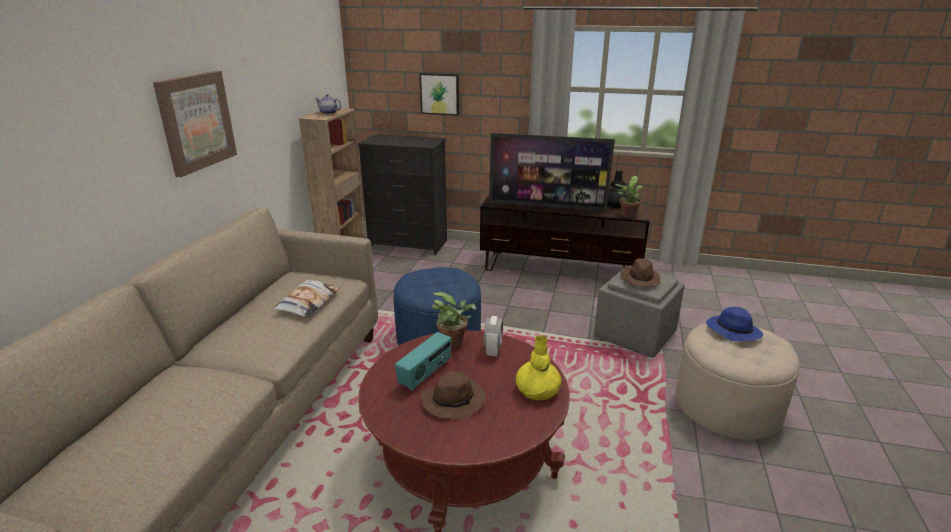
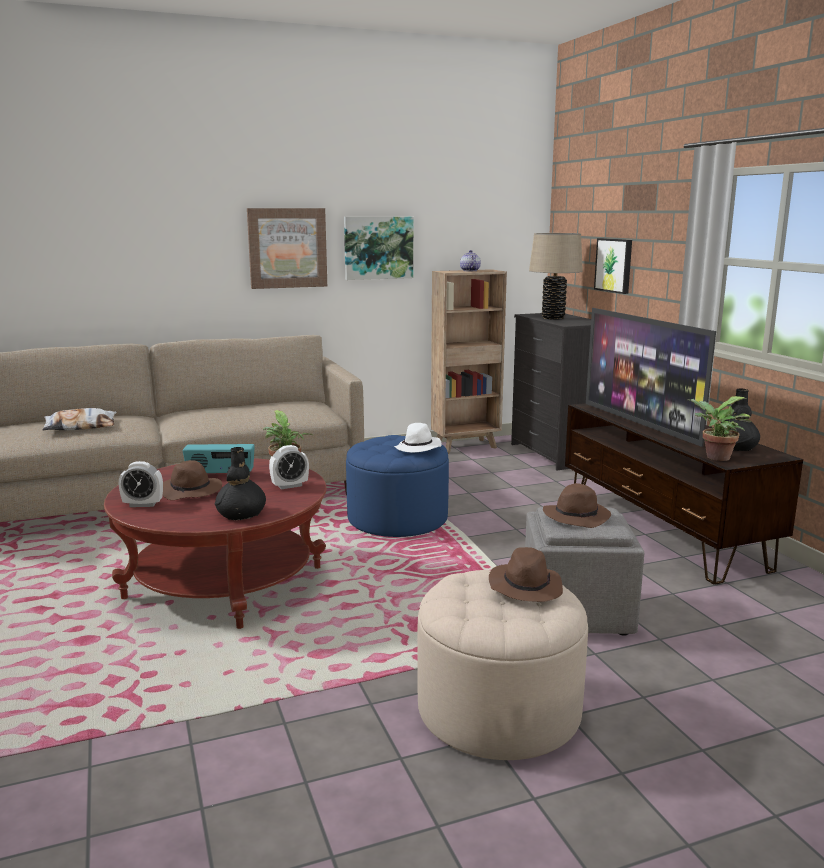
camera: 55 degrees right, 10 degrees down
pillow [273,279,340,318] -> pillow moved to [42,408,117,430]
yellow vase [516,335,561,400] -> black vase [215,447,266,520]
blue hat [706,307,763,341] -> brown hat [489,547,563,602]
none -> alarm clock [119,461,163,507]
none -> picture [344,217,413,280]
none -> white hat [394,423,442,452]
none -> beige table lamp [529,233,583,320]

